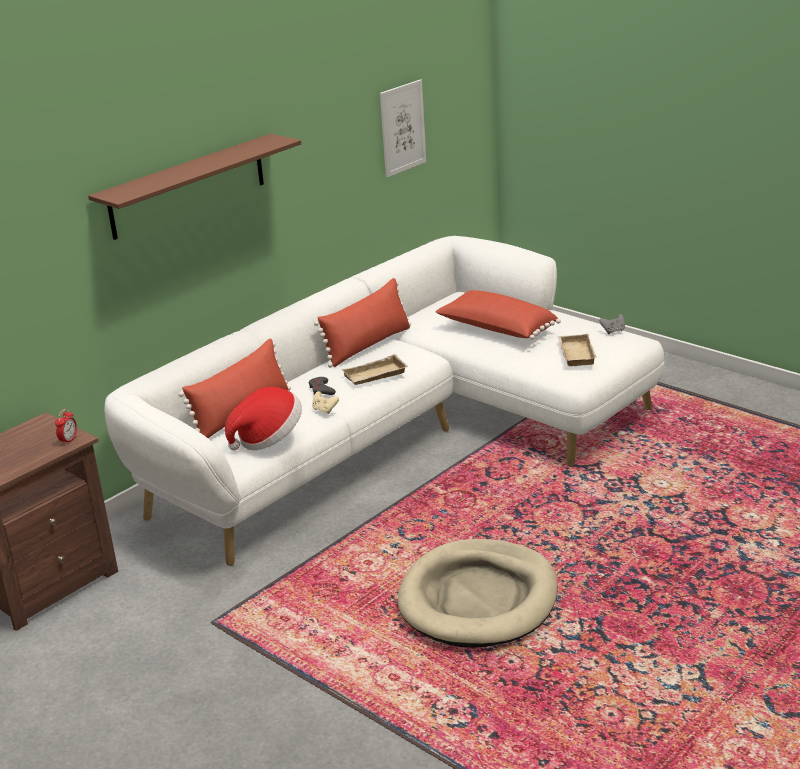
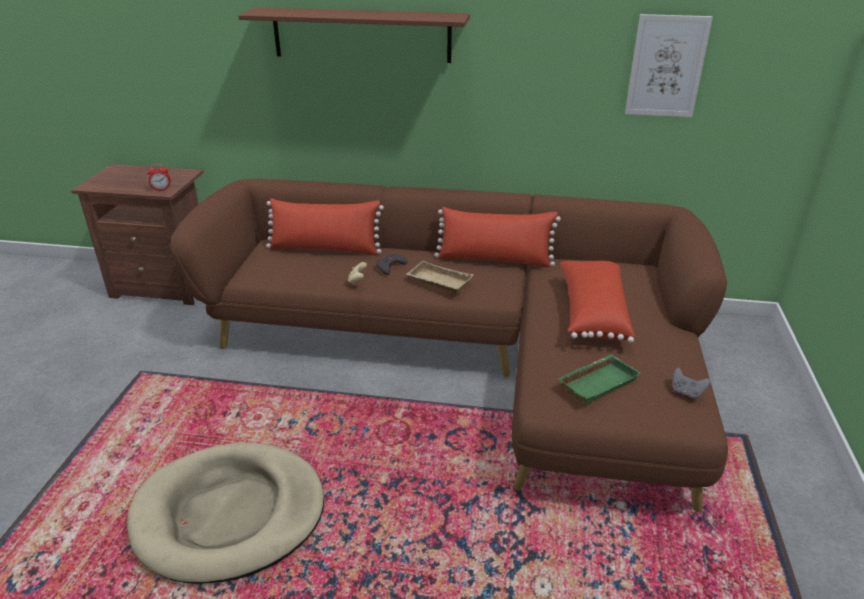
camera: 55 degrees right, 5 degrees up
white sofa [104,236,664,566] -> brown sofa [170,179,728,512]
hat [225,387,302,450] -> none
beige tray [558,334,597,366] -> green tray [557,354,640,404]

